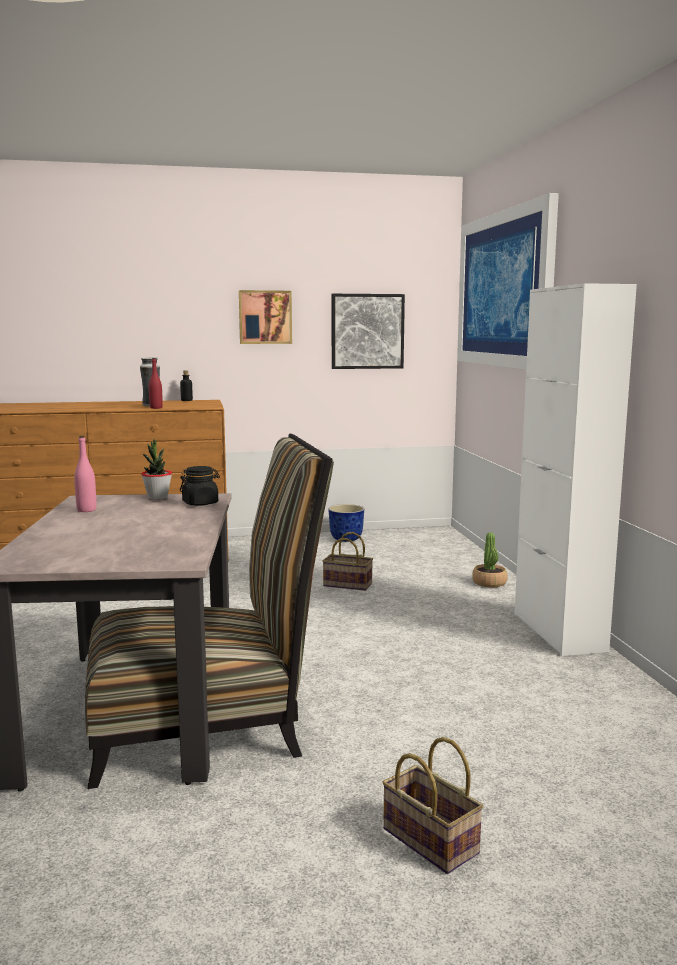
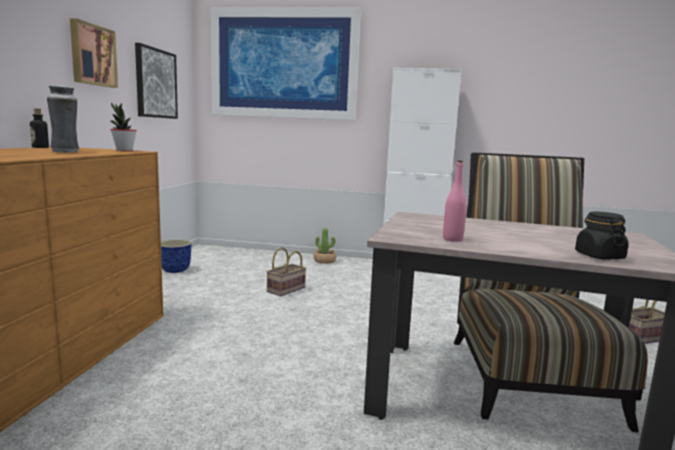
camera: 70 degrees left, 0 degrees up
potted plant [141,439,172,500] -> potted plant moved to [110,103,137,151]
red bottle [149,358,163,409] -> none
black jar [180,466,220,506] -> black jar moved to [575,211,628,260]

